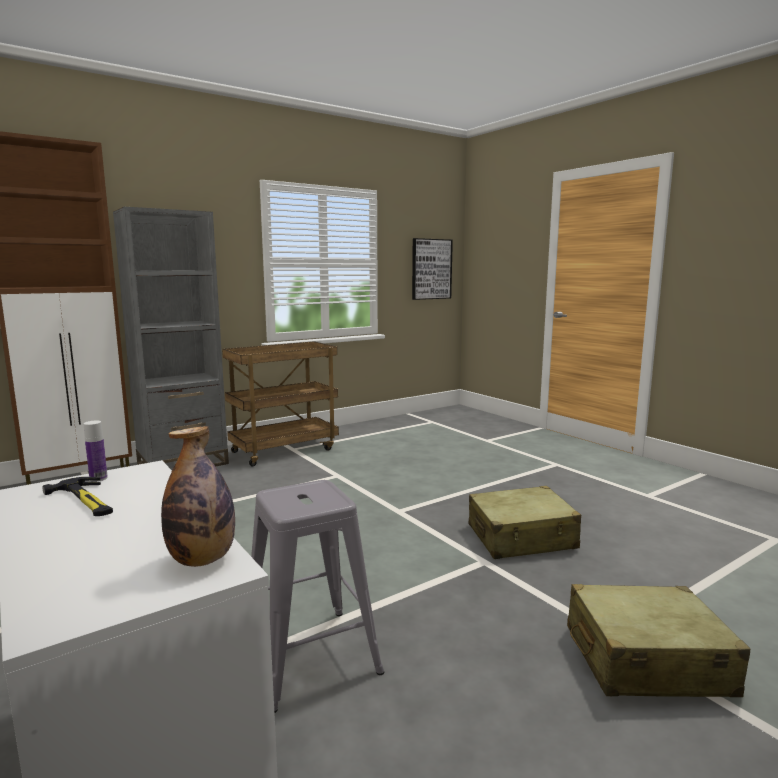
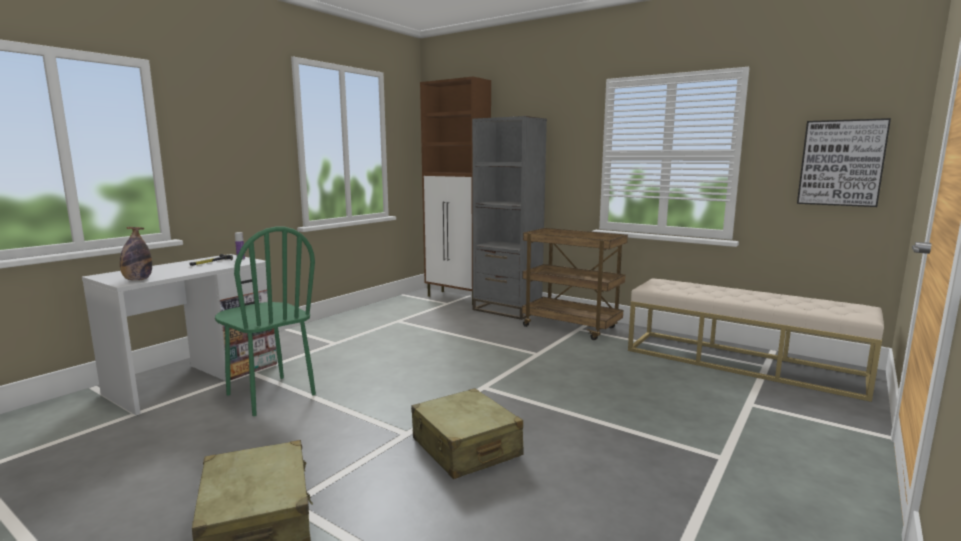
camera: 70 degrees right, 0 degrees up
grey stool [251,480,384,713] -> green chair [215,226,316,416]
none -> beige bench [628,279,884,402]

